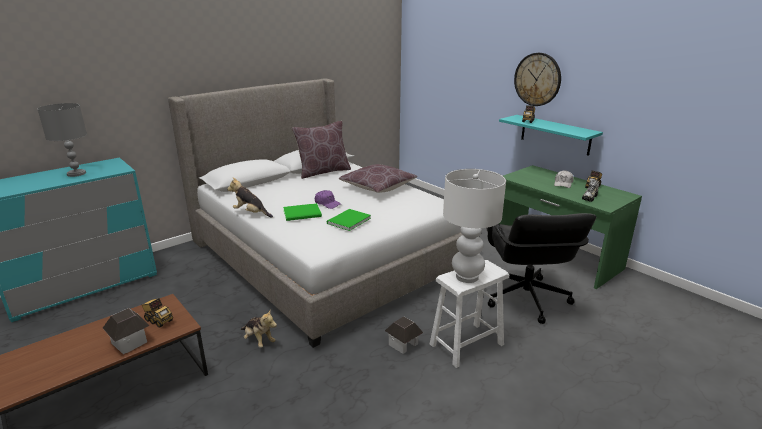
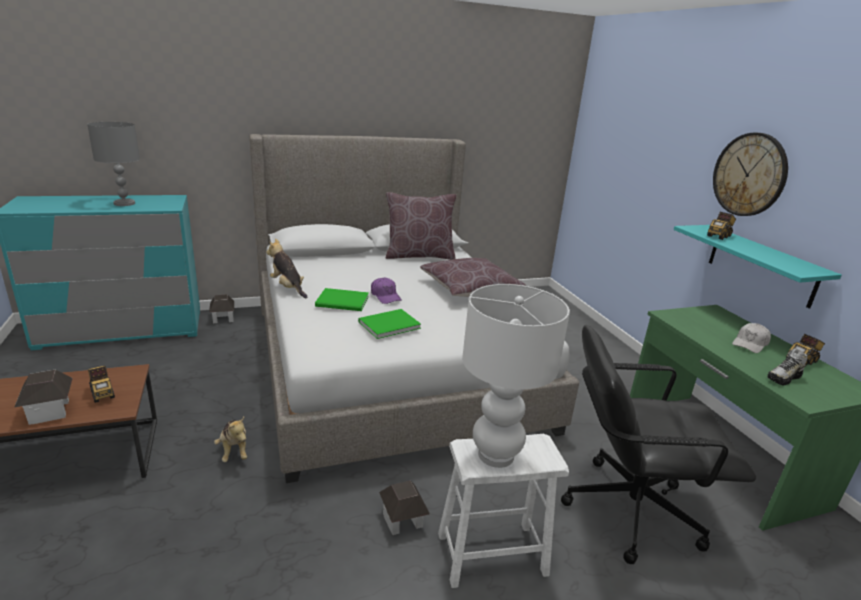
camera: 20 degrees right, 0 degrees up
black office chair [486,213,596,324] -> black office chair turned 75 degrees clockwise [561,325,756,564]
none -> toy house [209,295,234,323]

